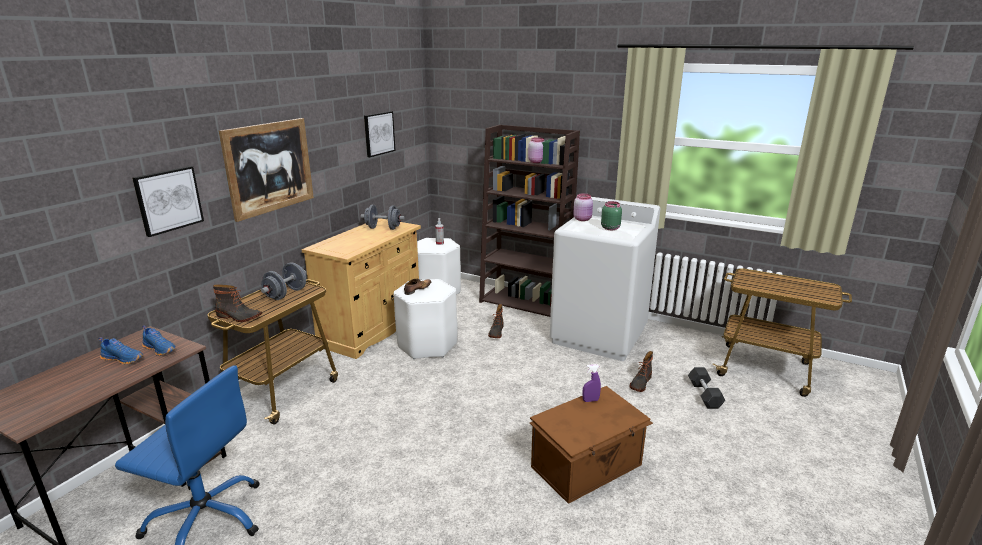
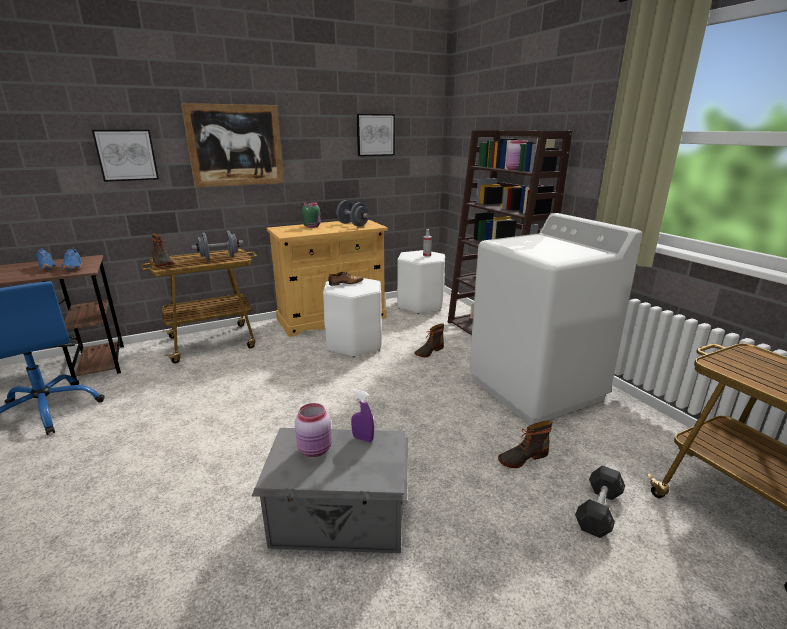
camera: 35 degrees right, 0 degrees up
brown storage box [530,386,653,504] -> grey storage box [252,428,408,553]
pink jar [573,193,593,221] -> pink jar moved to [295,403,332,457]
green jar [601,201,622,230] -> green jar moved to [302,202,321,228]

